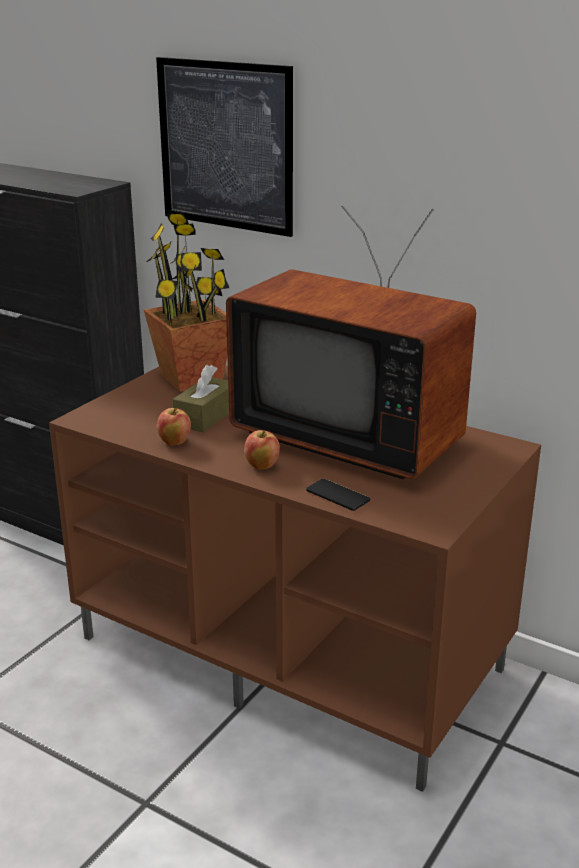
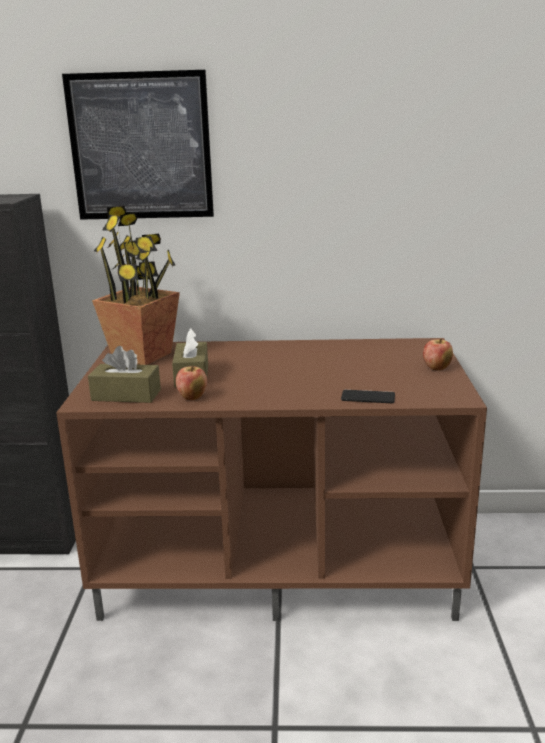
camera: 30 degrees left, 5 degrees down
television [226,206,476,479] -> none
apple [244,430,280,470] -> apple moved to [423,338,453,371]
none -> brown tissue box [88,346,161,403]

